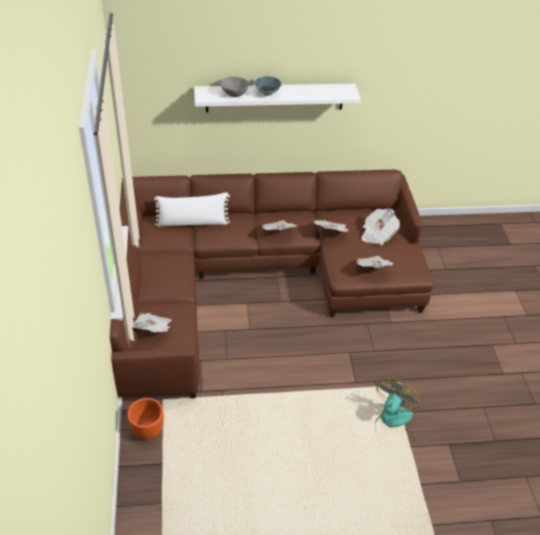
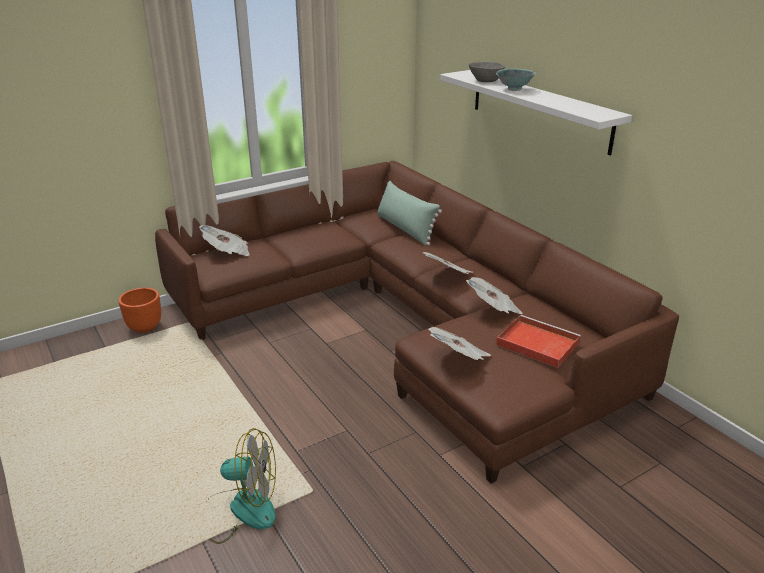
camera: 65 degrees right, 15 degrees down
white pillow [154,192,230,227] -> green pillow [377,181,442,246]
newspaper [362,209,400,245] -> red tray [496,315,581,368]

